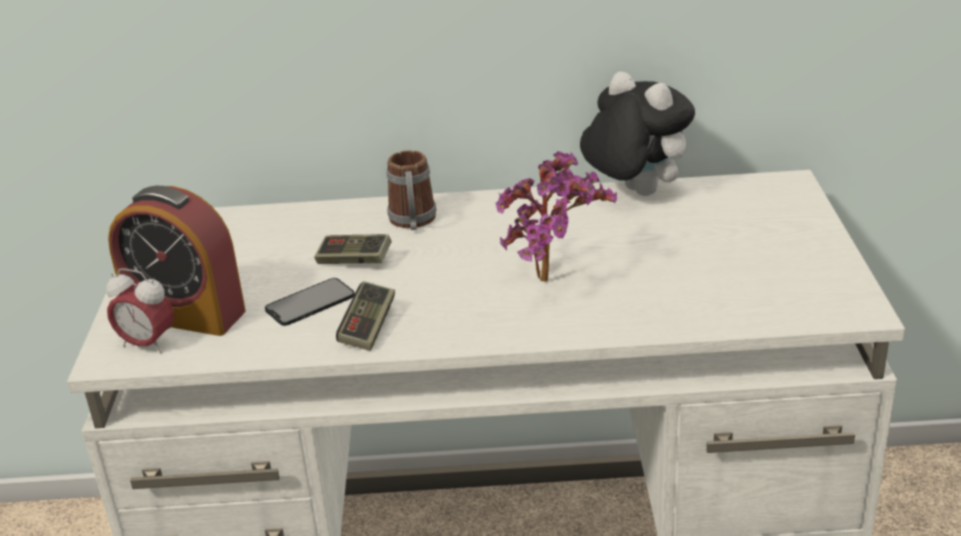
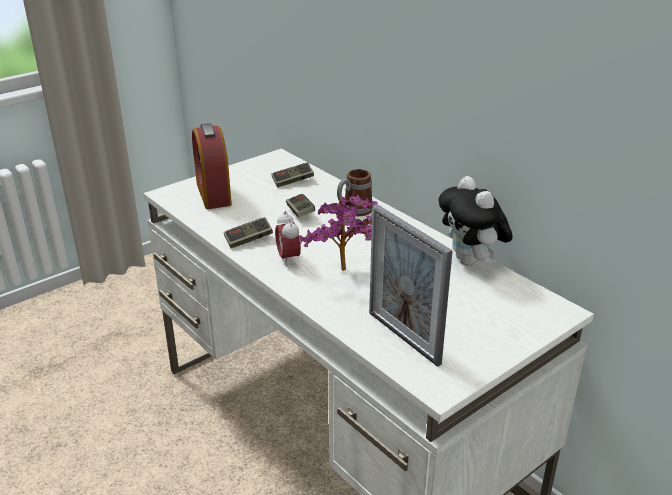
camera: 50 degrees right, 0 degrees up
alarm clock [106,268,174,354] -> alarm clock moved to [275,211,301,266]
phone [265,278,355,326] -> none
plush toy [580,71,695,196] -> plush toy turned 150 degrees clockwise [438,176,513,266]
none -> game controller [272,162,314,187]
none -> picture frame [369,204,453,367]

